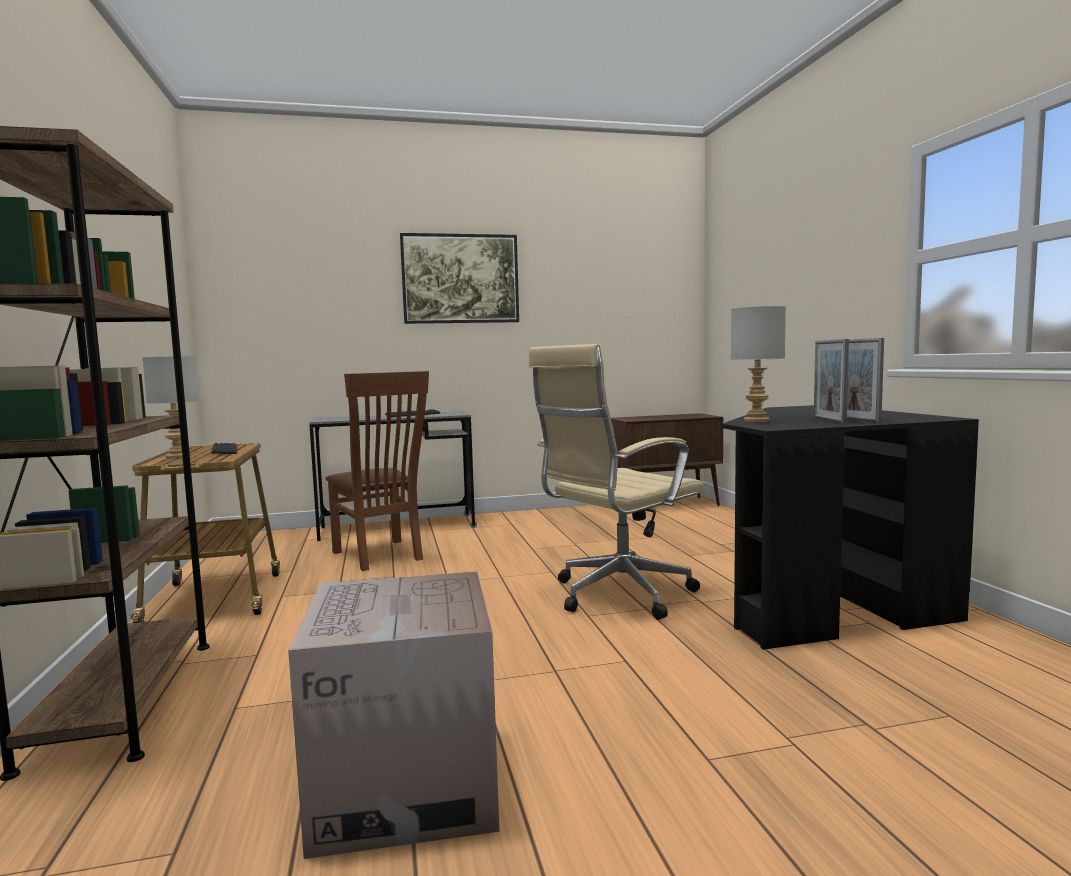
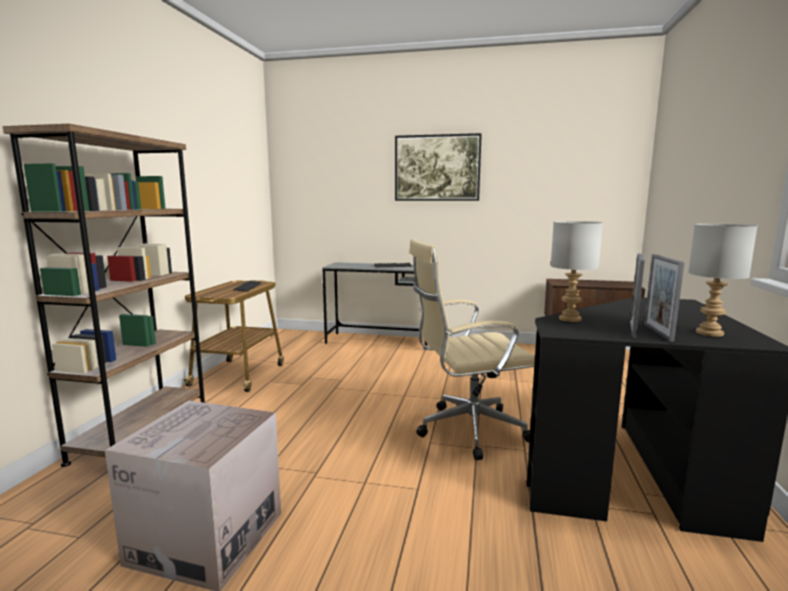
camera: 25 degrees right, 5 degrees up
grey table lamp [142,356,199,458] -> grey table lamp moved to [688,224,757,337]
brown chair [325,371,429,571] -> none

